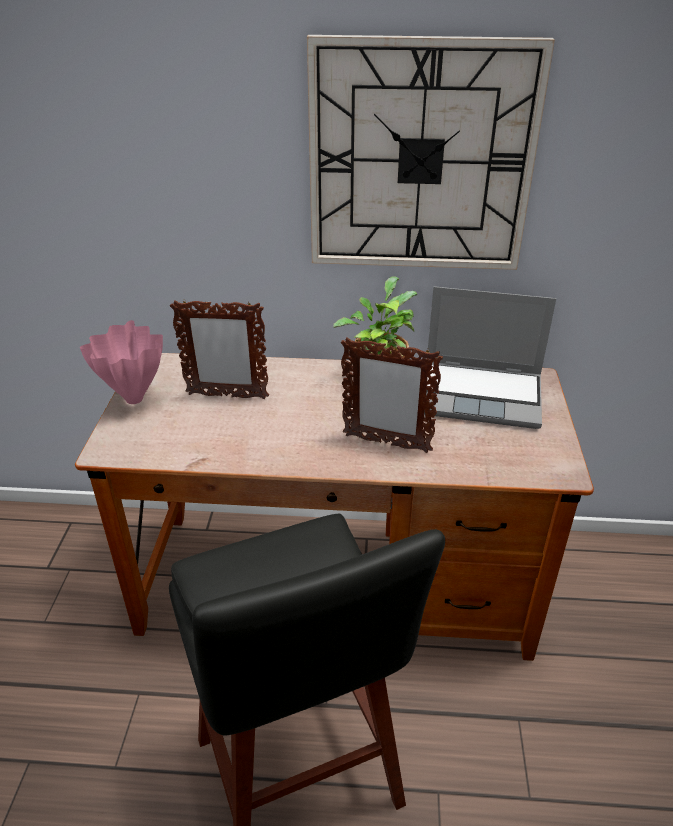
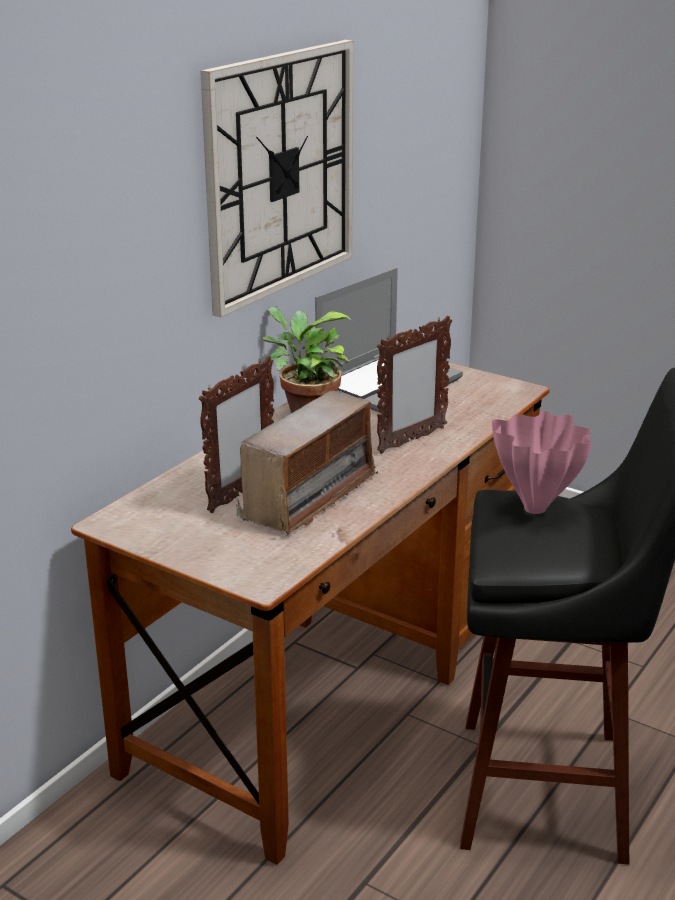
camera: 60 degrees left, 10 degrees down
pink vase [80,320,163,404] -> pink vase moved to [492,411,592,514]
none -> radio [236,391,378,535]

